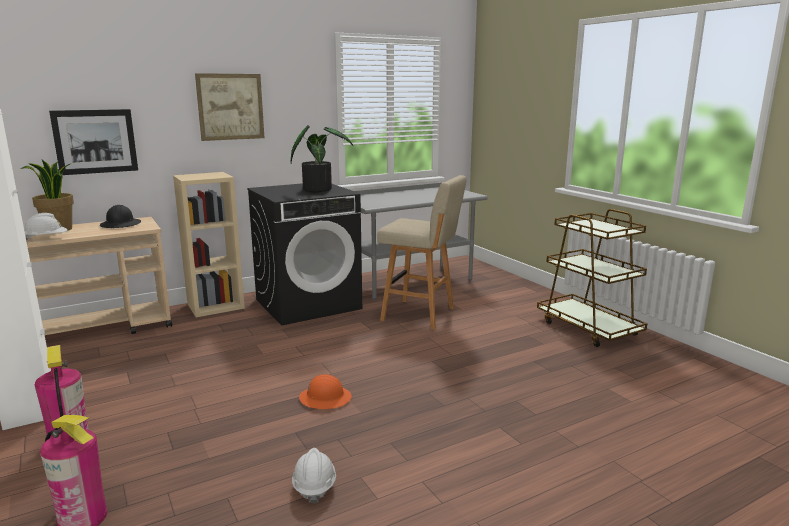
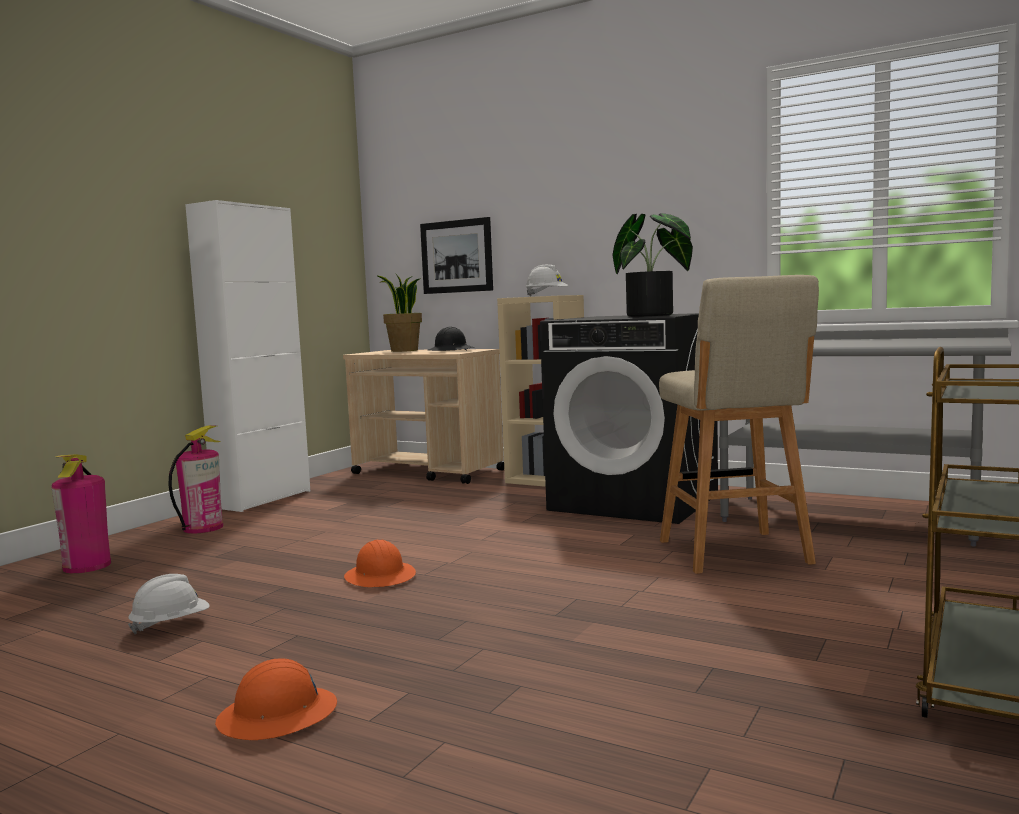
camera: 60 degrees right, 10 degrees down
white hard hat [24,213,67,241] -> white hard hat moved to [526,265,569,297]
picture [195,73,264,141] -> none
none -> orange hard hat [215,658,337,740]

